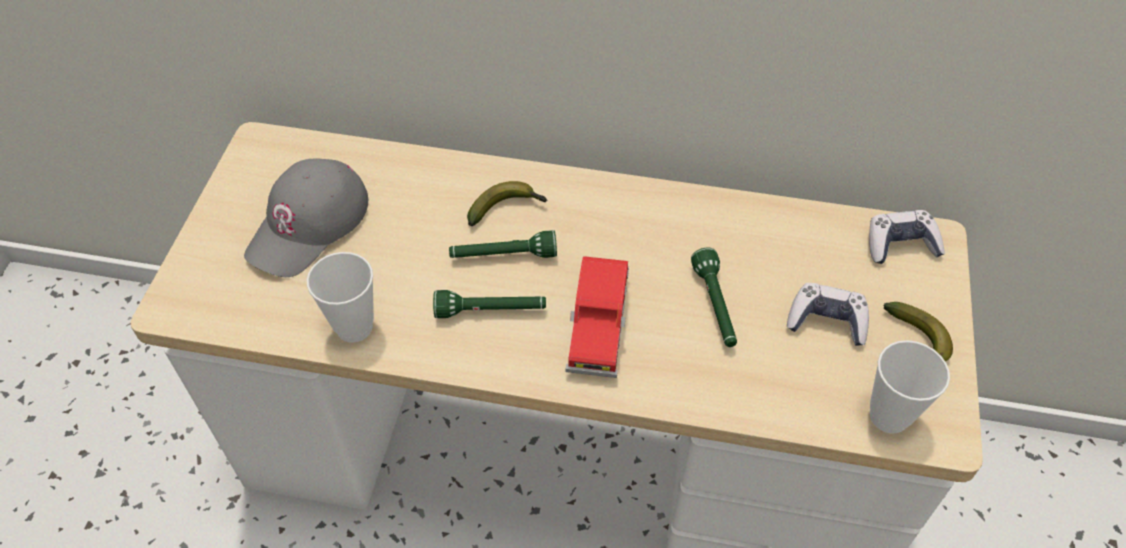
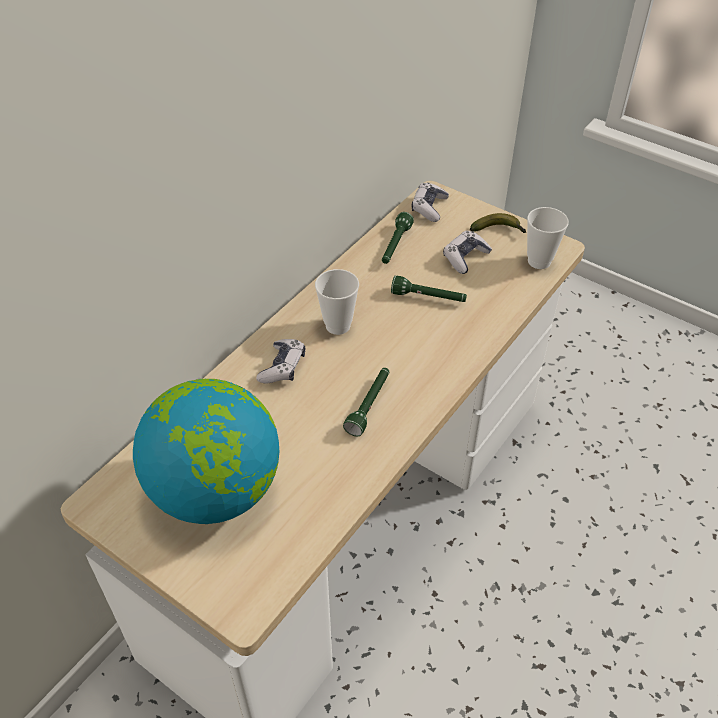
camera: 65 degrees left, 5 degrees down
grey cap [244,159,368,277] -> globe [133,379,279,524]
cup [307,252,374,343] -> cup moved to [315,269,359,335]
green flashlight [449,230,557,258] -> green flashlight moved to [382,212,414,264]
banana [467,181,548,226] -> game controller [256,339,305,384]
red toy car [565,256,629,378] -> none

